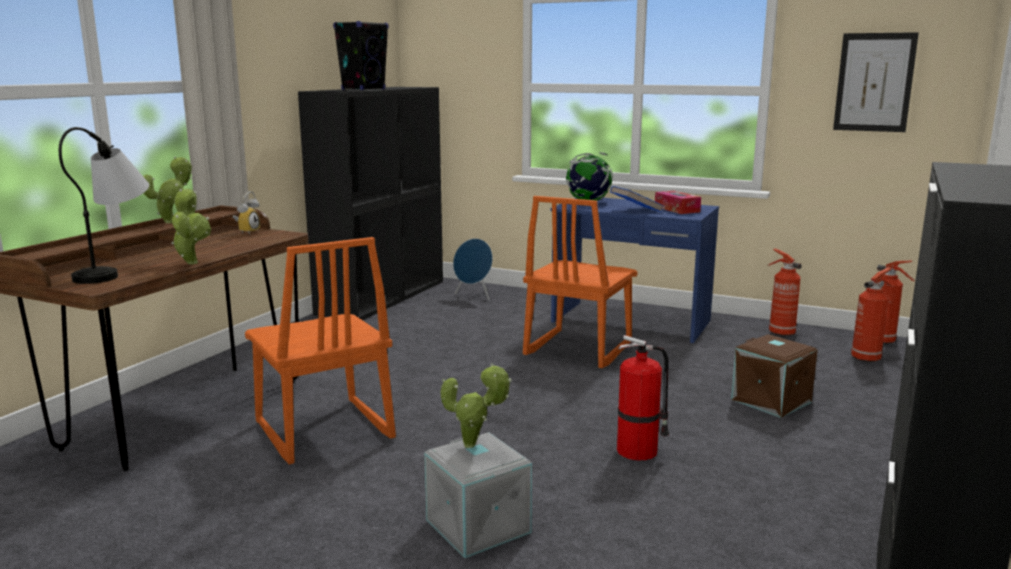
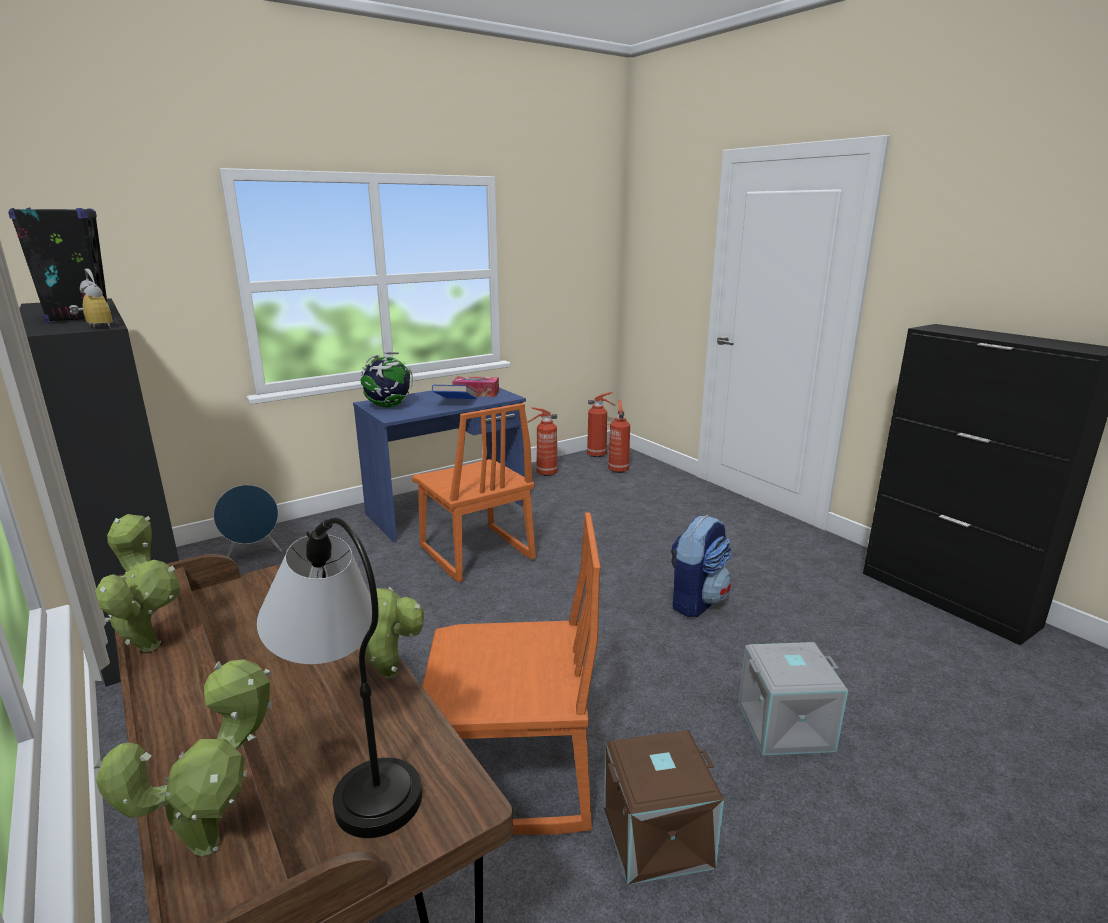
camera: 60 degrees left, 5 degrees up
alarm clock [232,191,260,234] -> alarm clock moved to [69,269,113,329]
potted plant [441,363,512,448] -> potted plant moved to [94,659,272,856]
fire extinguisher [617,335,669,460] -> backpack [670,515,731,617]
brown storage box [731,334,817,418] -> brown storage box moved to [604,730,724,885]
picture [833,32,919,132] -> none

